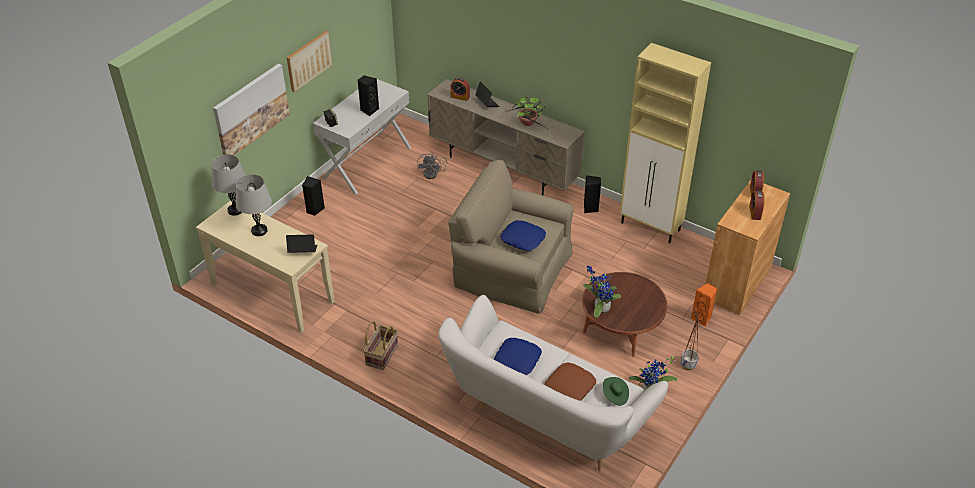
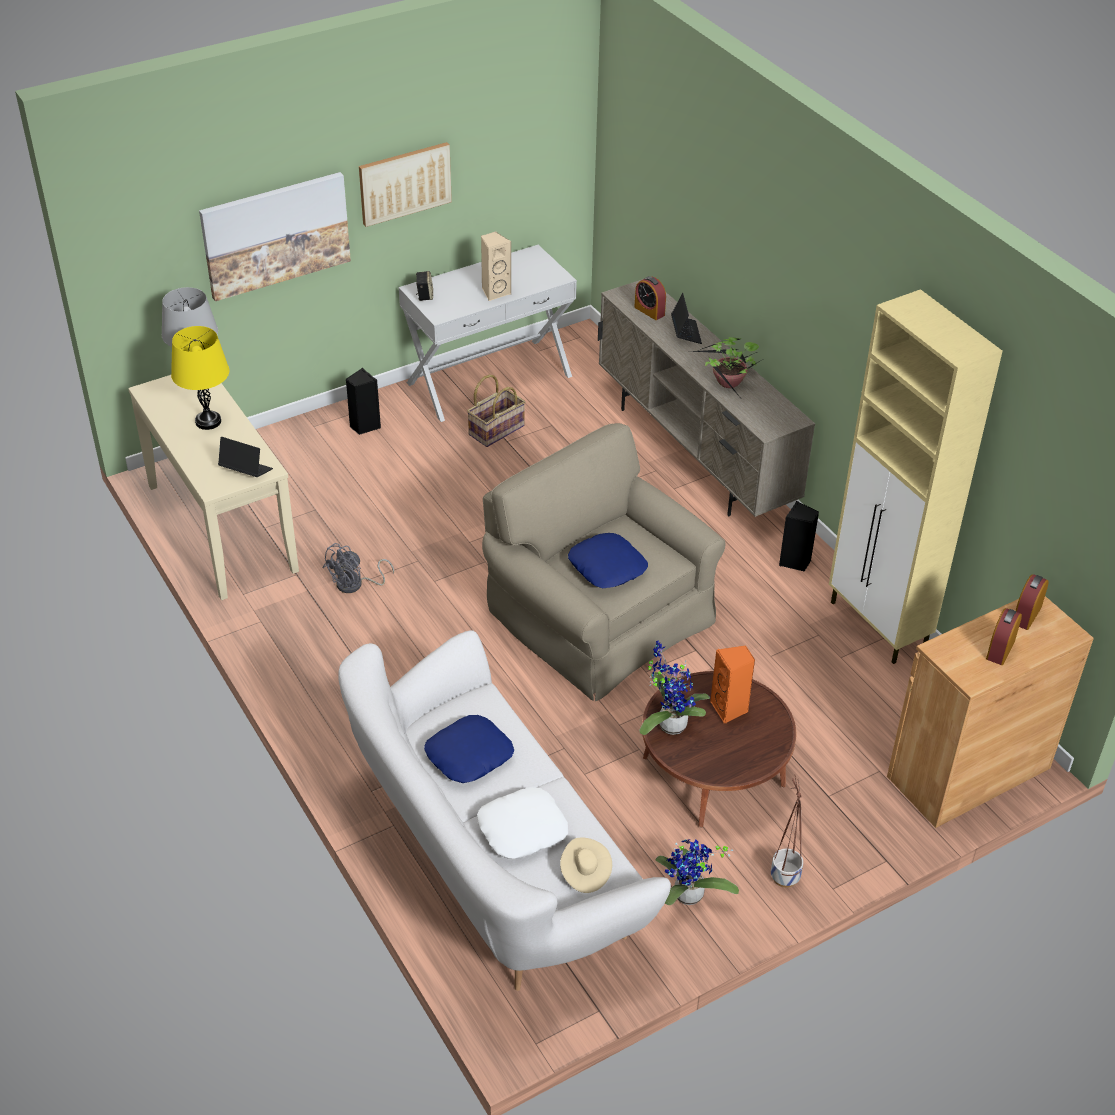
camera: 25 degrees right, 0 degrees up
grey table lamp [236,174,272,236] -> yellow table lamp [171,326,229,430]
black speaker [357,76,379,116] -> beige speaker [481,231,512,301]
basket [363,321,398,370] -> basket moved to [467,374,525,447]
grey fan [417,153,448,179] -> grey fan moved to [323,543,394,593]
brown pillow [545,363,596,401] -> white pillow [477,787,568,859]
green hat [603,377,629,406] -> beige hat [560,837,612,893]
orange speaker [691,283,717,326] -> orange speaker moved to [710,645,755,724]

